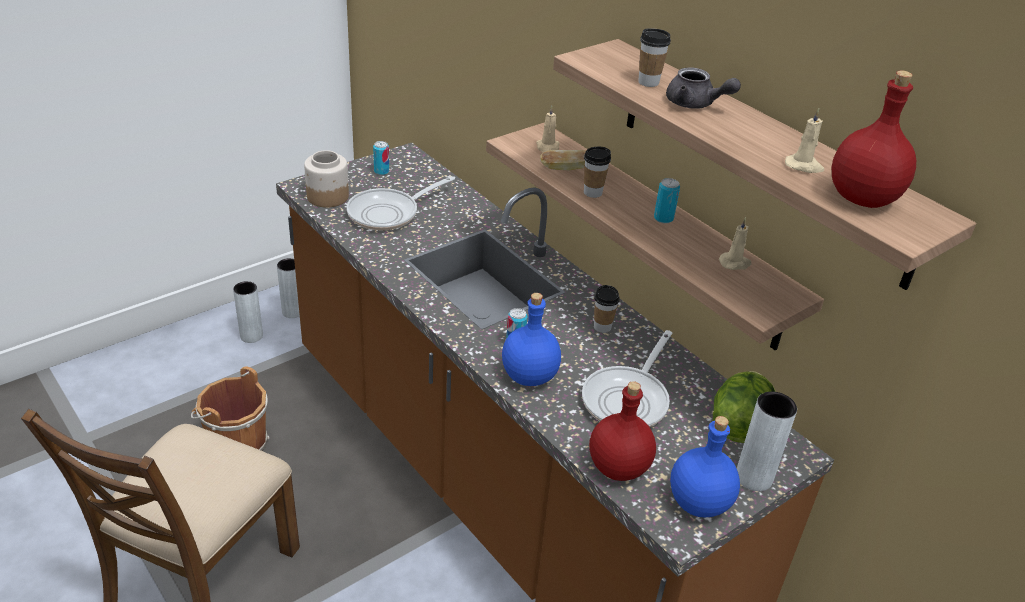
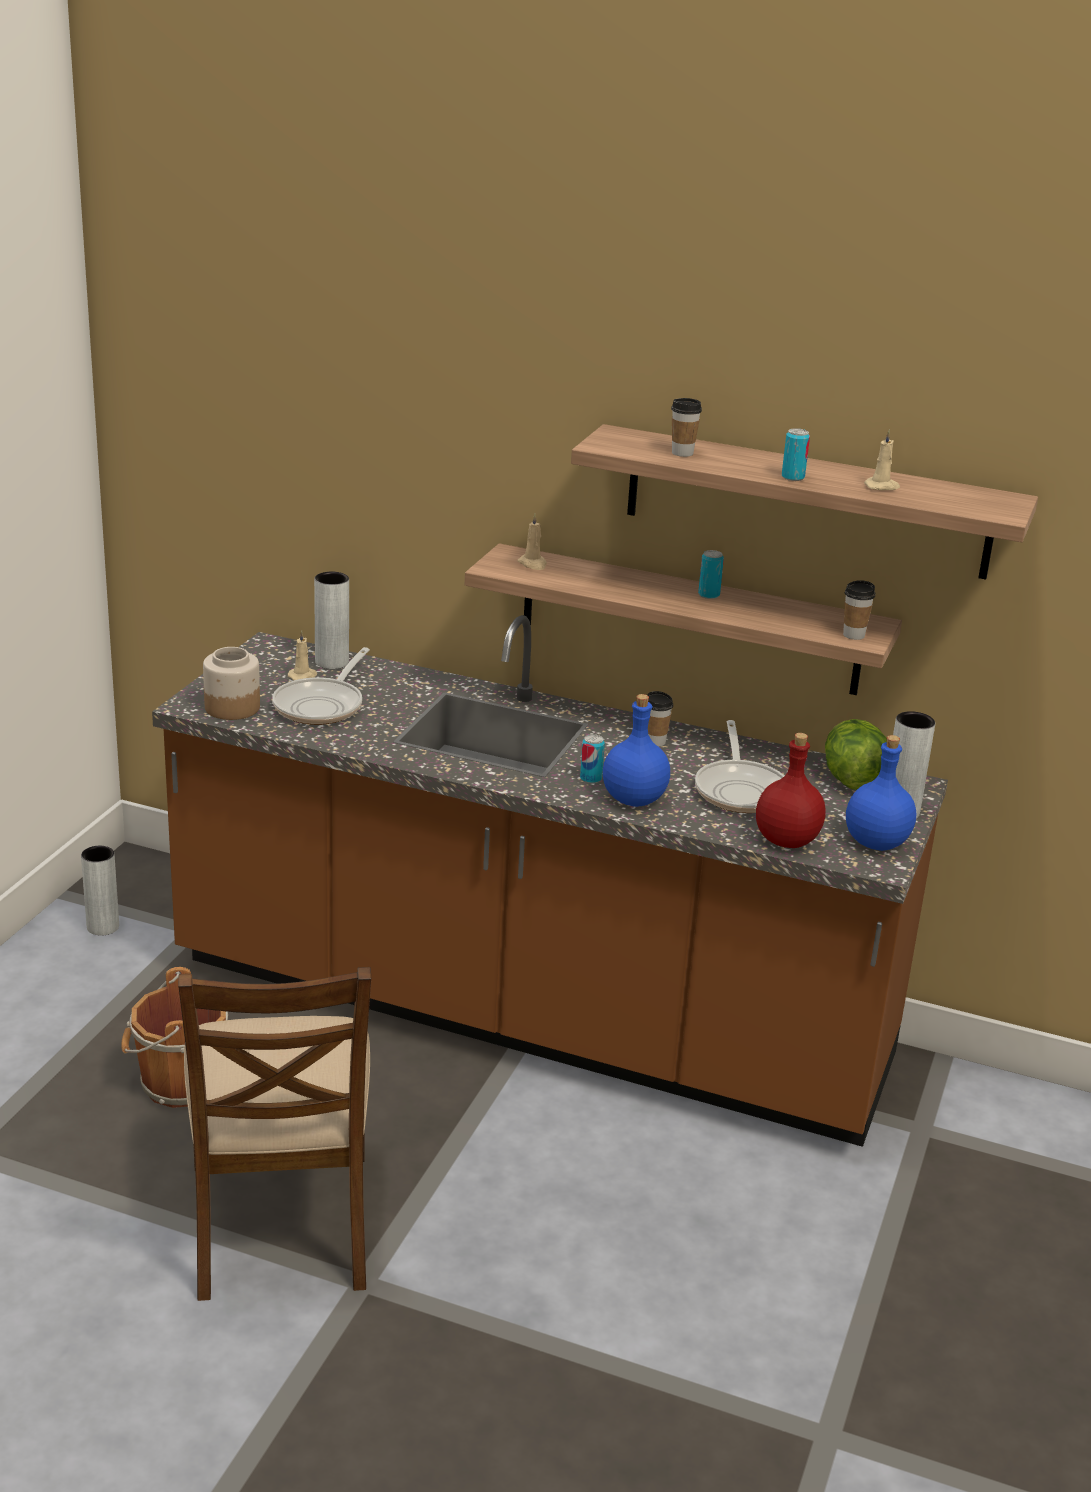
camera: 30 degrees left, 10 degrees down
grey vase [233,281,263,343] -> grey vase moved to [314,572,349,669]
can [373,141,389,175] -> can moved to [782,428,810,481]
bread [540,150,586,171] -> none
cup [584,147,611,198] -> cup moved to [843,580,875,640]
grey teapot [666,67,741,109] -> none
beige candle [719,217,752,270] -> beige candle moved to [288,630,318,680]
red bottle [832,70,916,208] -> none

